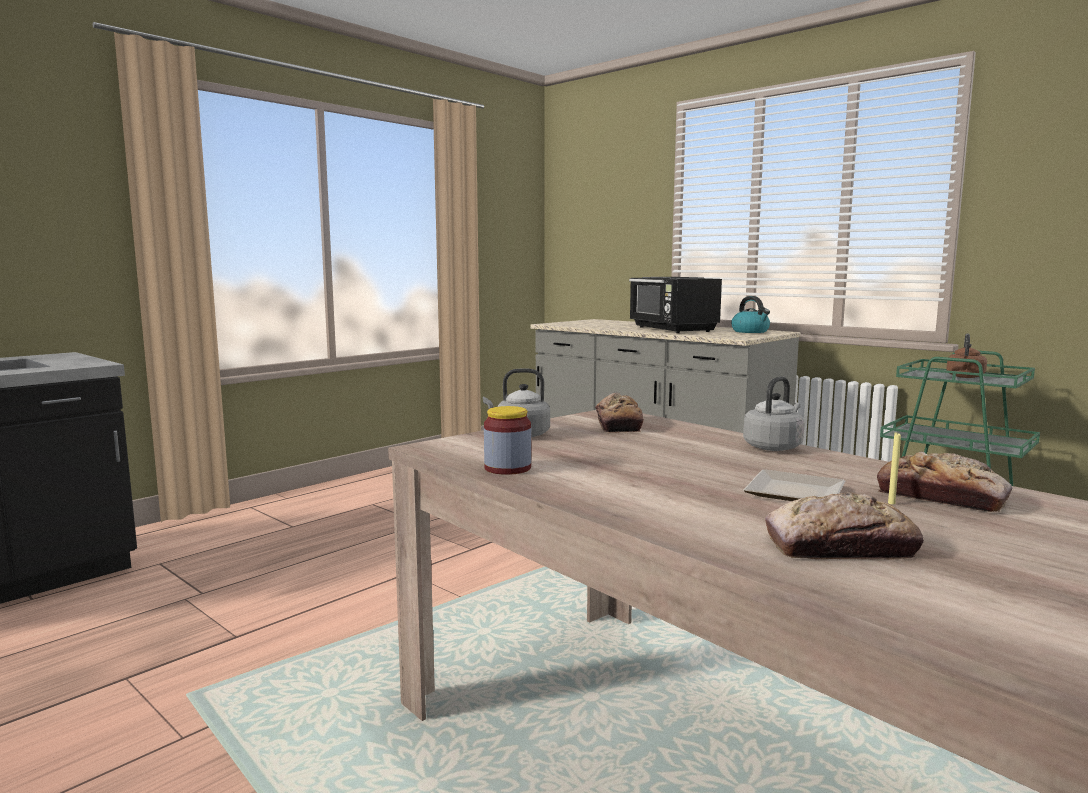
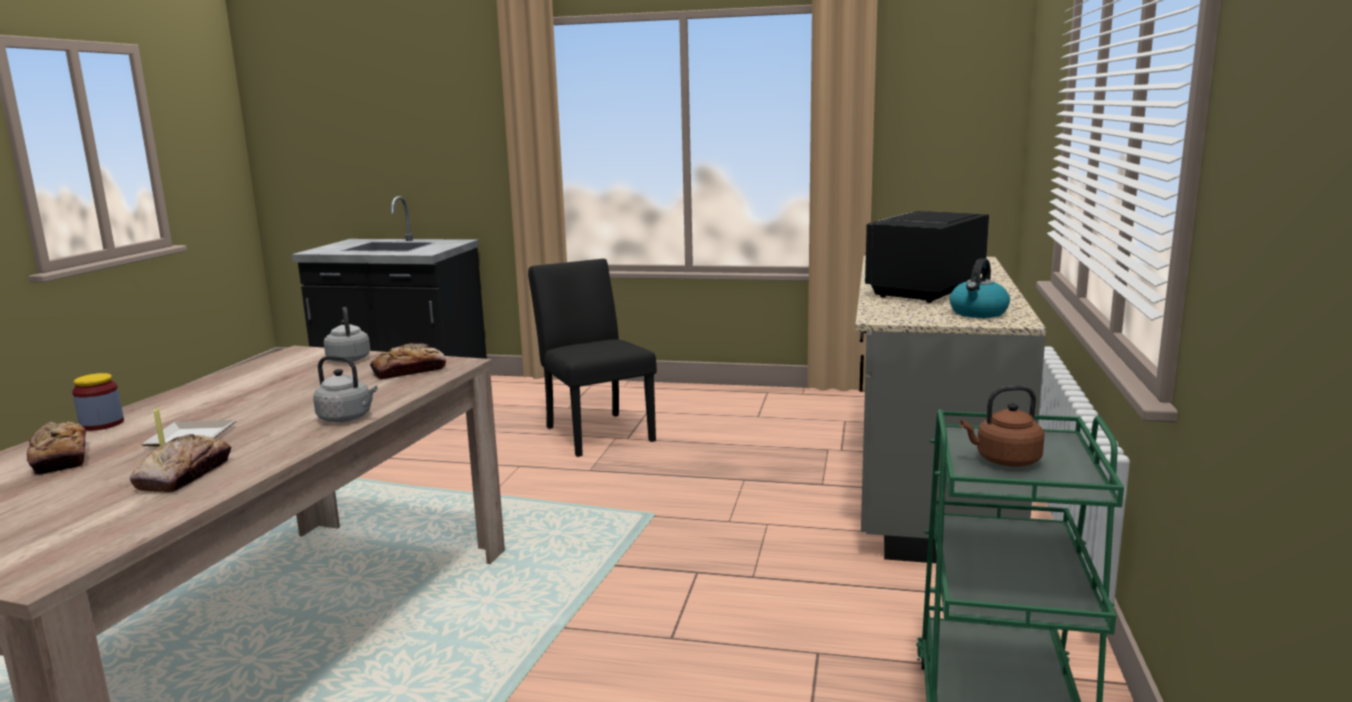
camera: 60 degrees right, 5 degrees up
jar [484,406,531,475] -> jar moved to [72,373,124,431]
none -> black chair [528,259,657,457]

